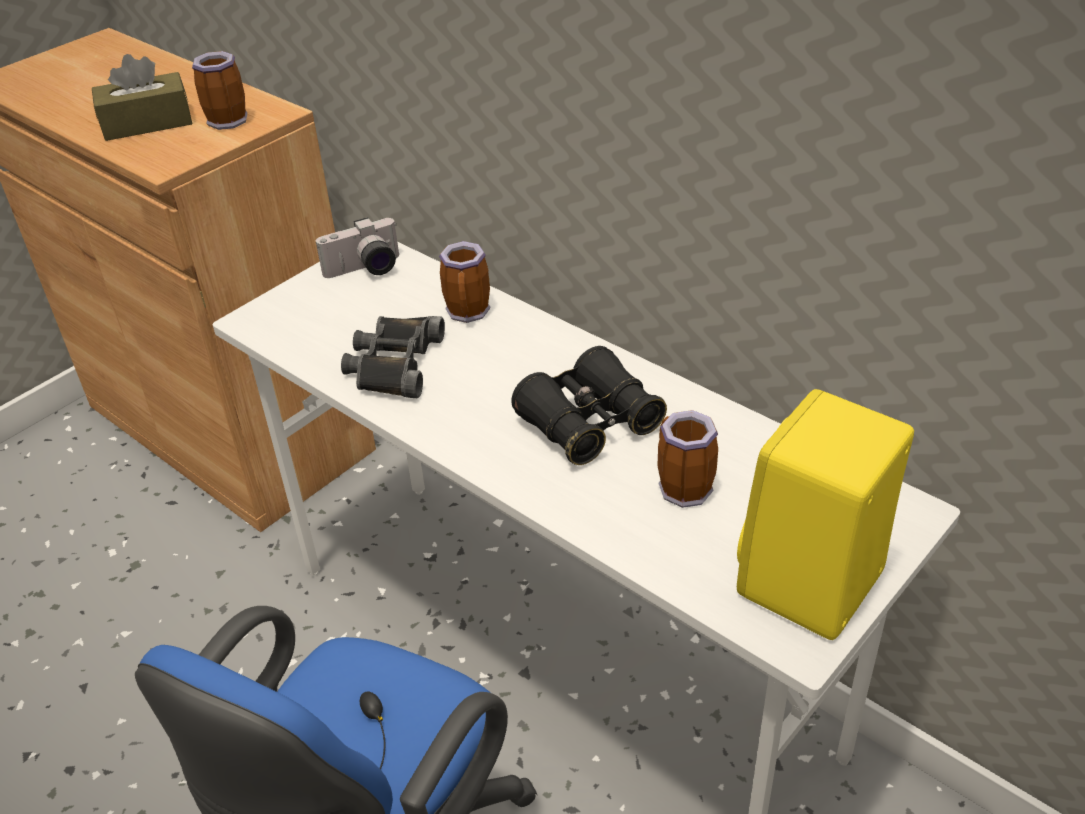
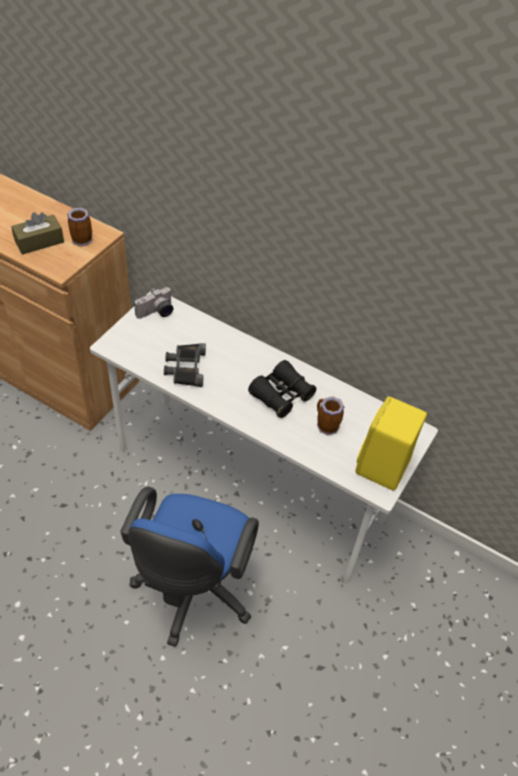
camera: 15 degrees left, 10 degrees up
mug [439,241,490,323] -> none

